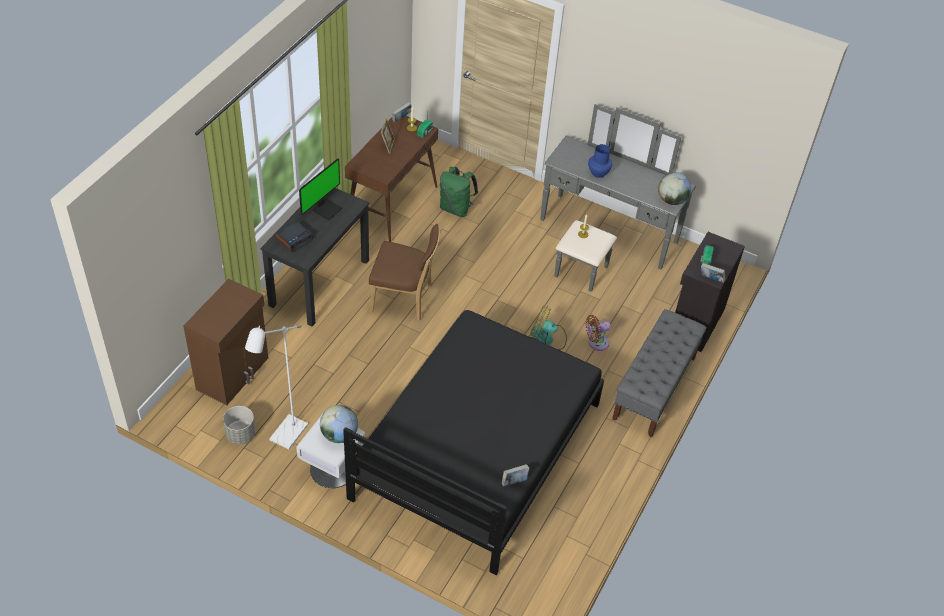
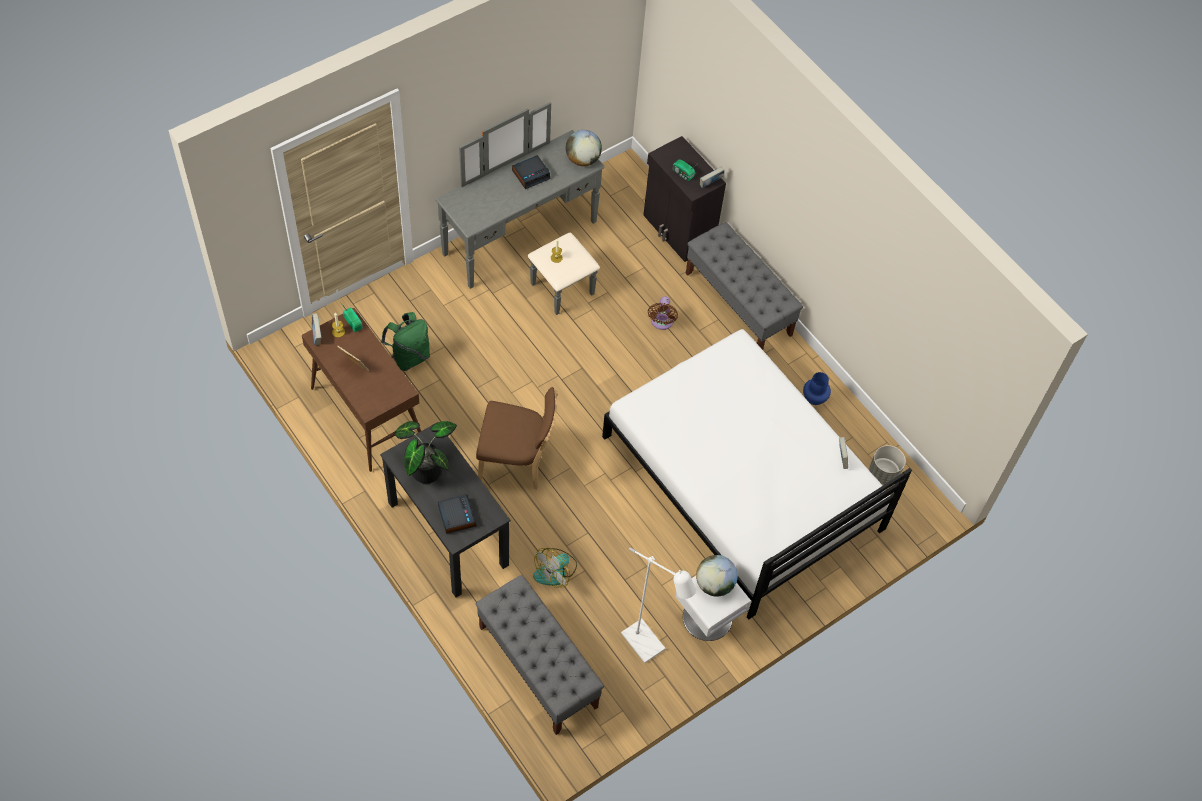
camera: 65 degrees left, 10 degrees up
brown cabinet [183,279,268,405] -> grey bench [475,575,604,735]
grey planter [223,406,256,444] -> grey planter moved to [869,445,905,485]
monitor [299,158,342,220] -> potted plant [395,421,457,484]
black bed [343,310,604,576] -> white bed [602,329,912,619]
brown chair [369,224,441,321] -> brown chair turned 60 degrees clockwise [476,387,558,490]
fan [530,306,567,350] -> fan moved to [533,548,577,588]
blue vase [588,144,612,178] -> blue vase moved to [803,372,831,405]
none -> alarm clock [512,155,550,189]

